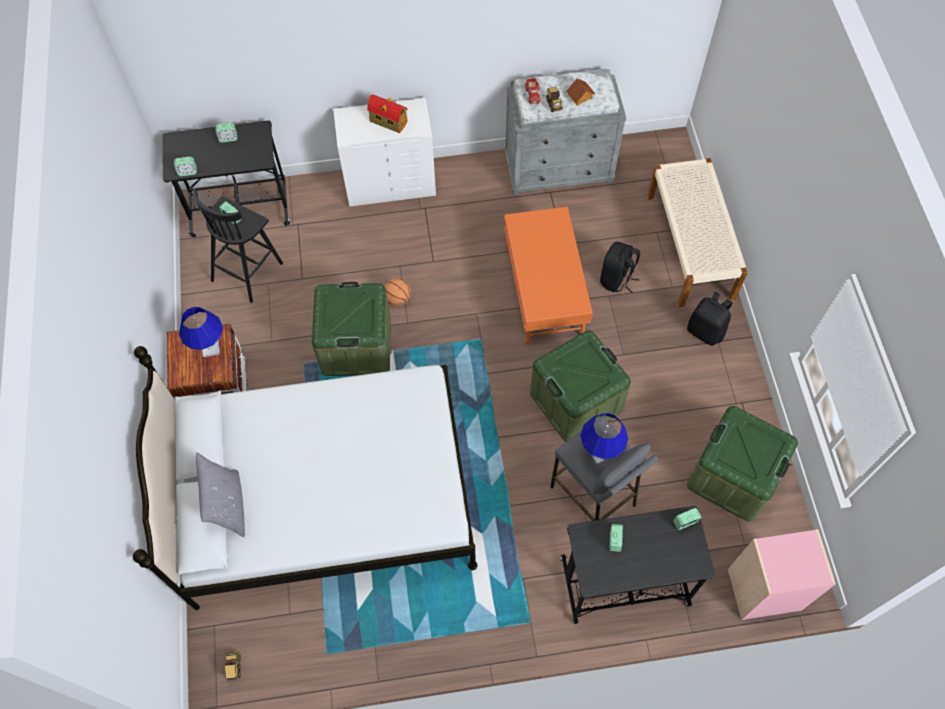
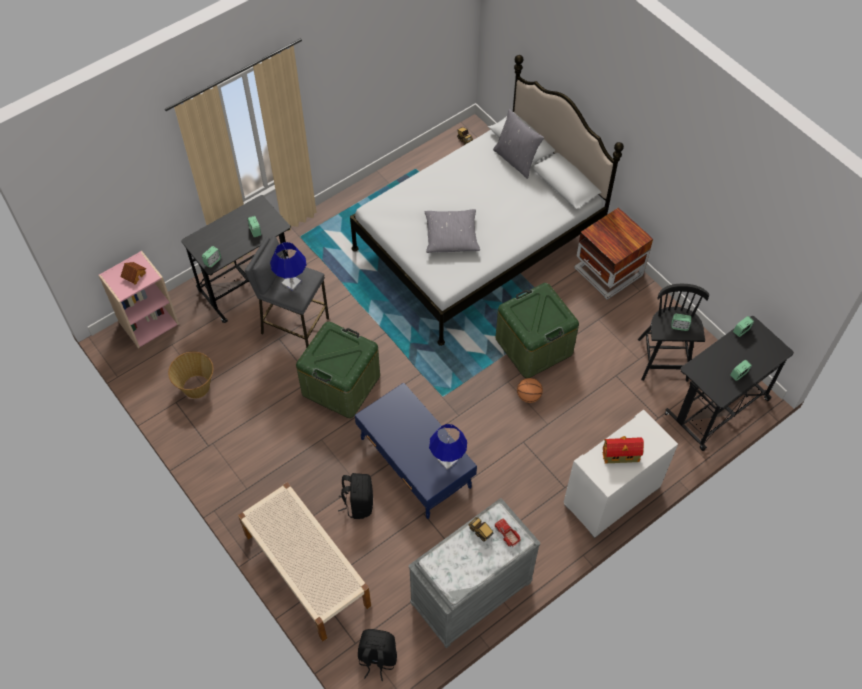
camera: 150 degrees right, 5 degrees down
blue table lamp [179,307,223,357] -> blue table lamp moved to [429,424,467,470]
orange coffee table [504,206,593,345] -> blue coffee table [355,383,477,519]
toy house [567,78,595,106] -> toy house moved to [120,262,146,284]
black backpack [687,292,733,346] -> black backpack moved to [358,629,397,681]
green storage box [687,406,798,521] -> basket [168,352,214,399]
none -> grey pillow [424,209,480,253]

